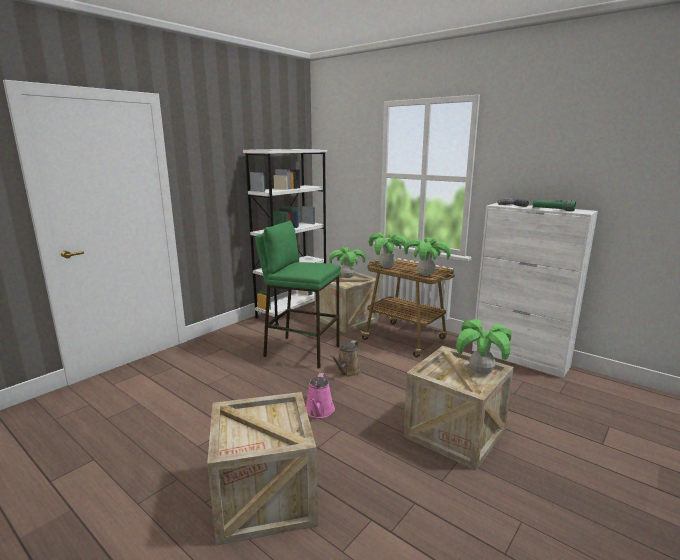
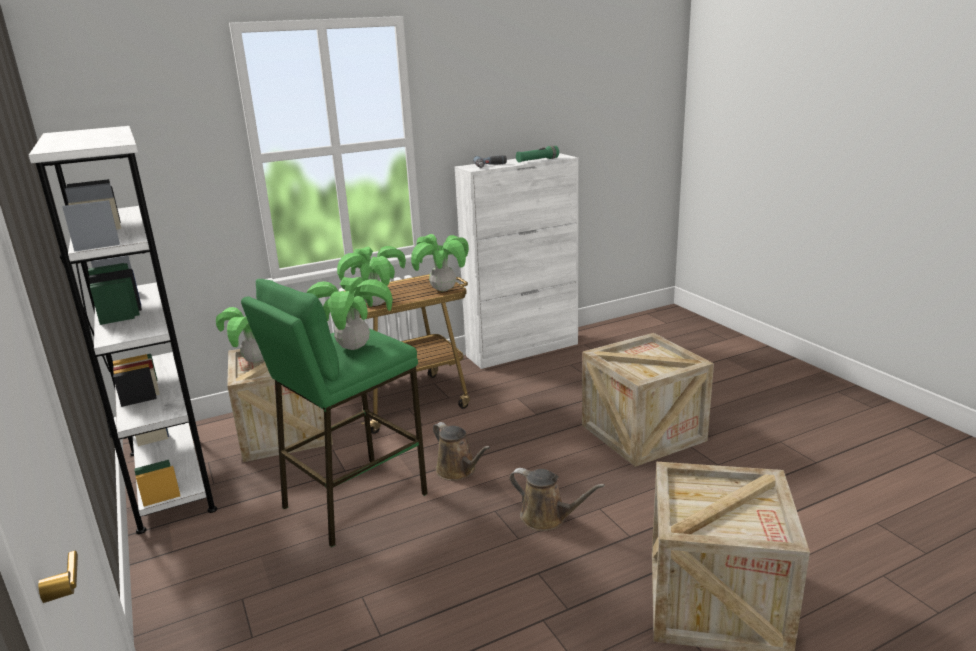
camera: 65 degrees left, 5 degrees up
pink watering can [306,373,335,418] -> brown watering can [510,468,605,531]
potted plant [456,319,512,374] -> potted plant moved to [306,277,393,350]

